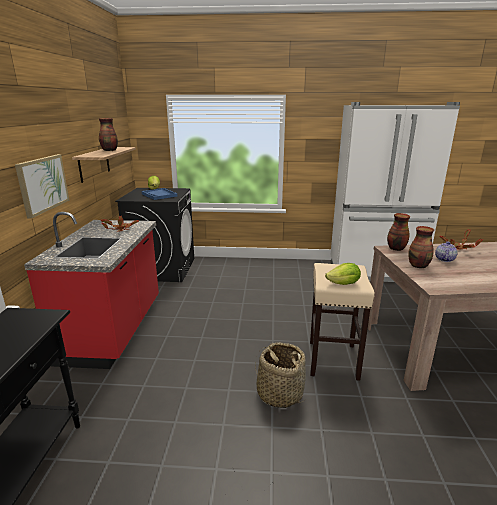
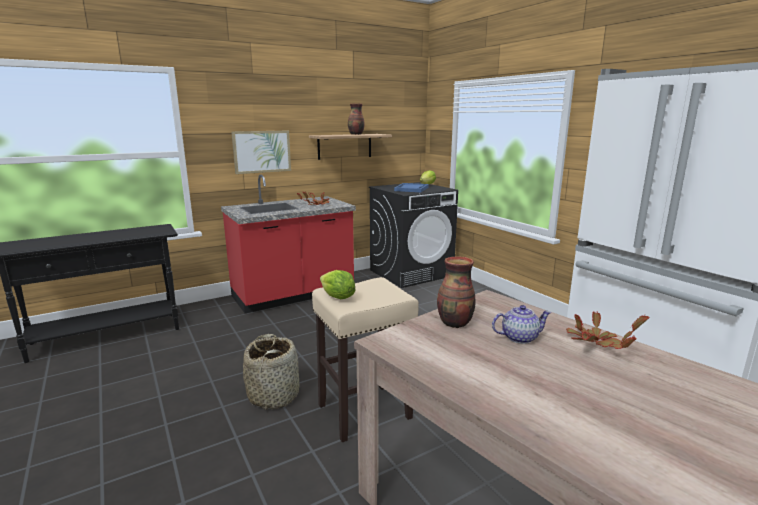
camera: 55 degrees right, 5 degrees down
vase [387,213,410,251] -> none

